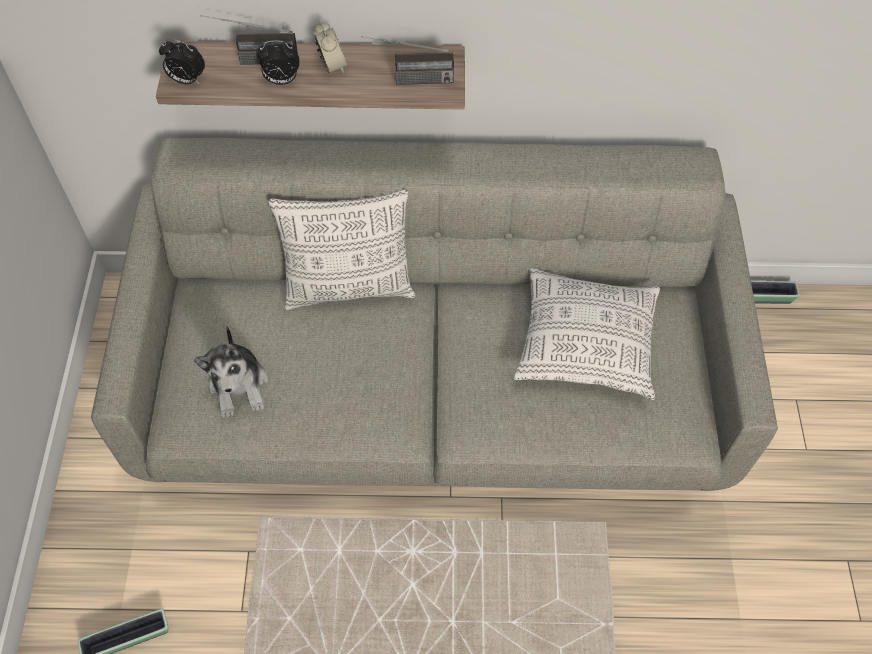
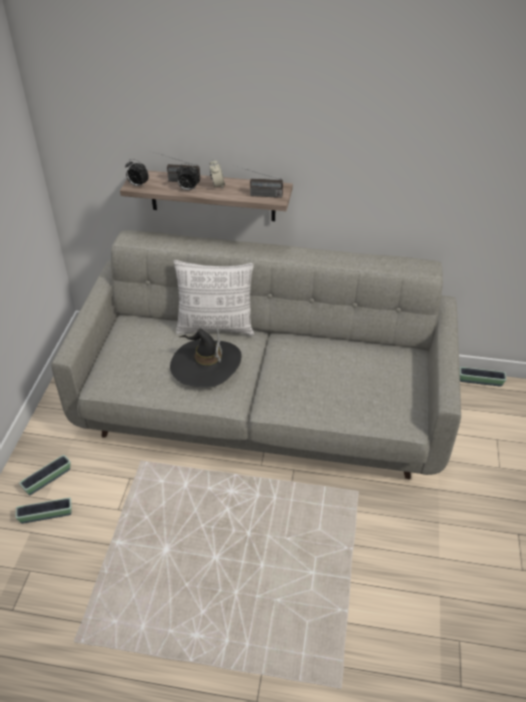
camera: 10 degrees right, 15 degrees down
plush toy [194,326,268,418] -> none
pillow [514,268,660,400] -> none
none -> planter [19,455,71,496]
none -> black hat [170,329,242,388]

